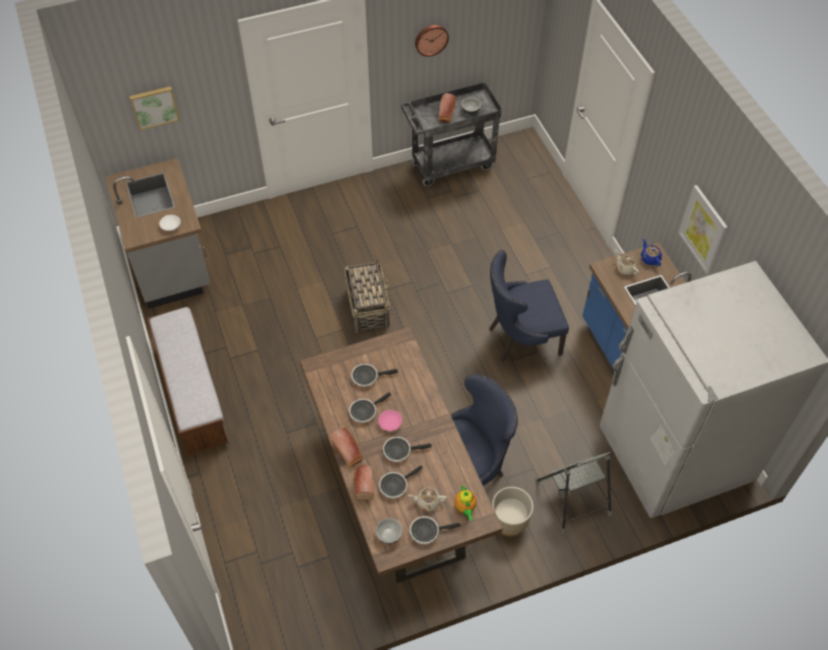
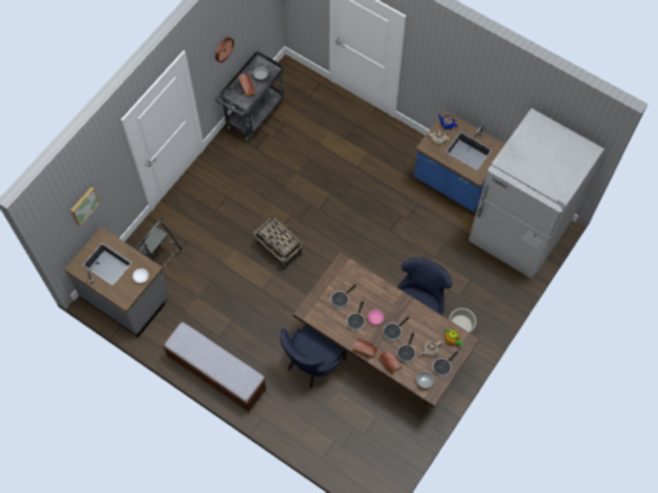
camera: 35 degrees left, 10 degrees up
blue chair [489,250,569,362] -> blue chair moved to [280,324,347,389]
grey step ladder [535,451,614,534] -> grey step ladder moved to [136,218,185,278]
picture [678,185,728,274] -> none

